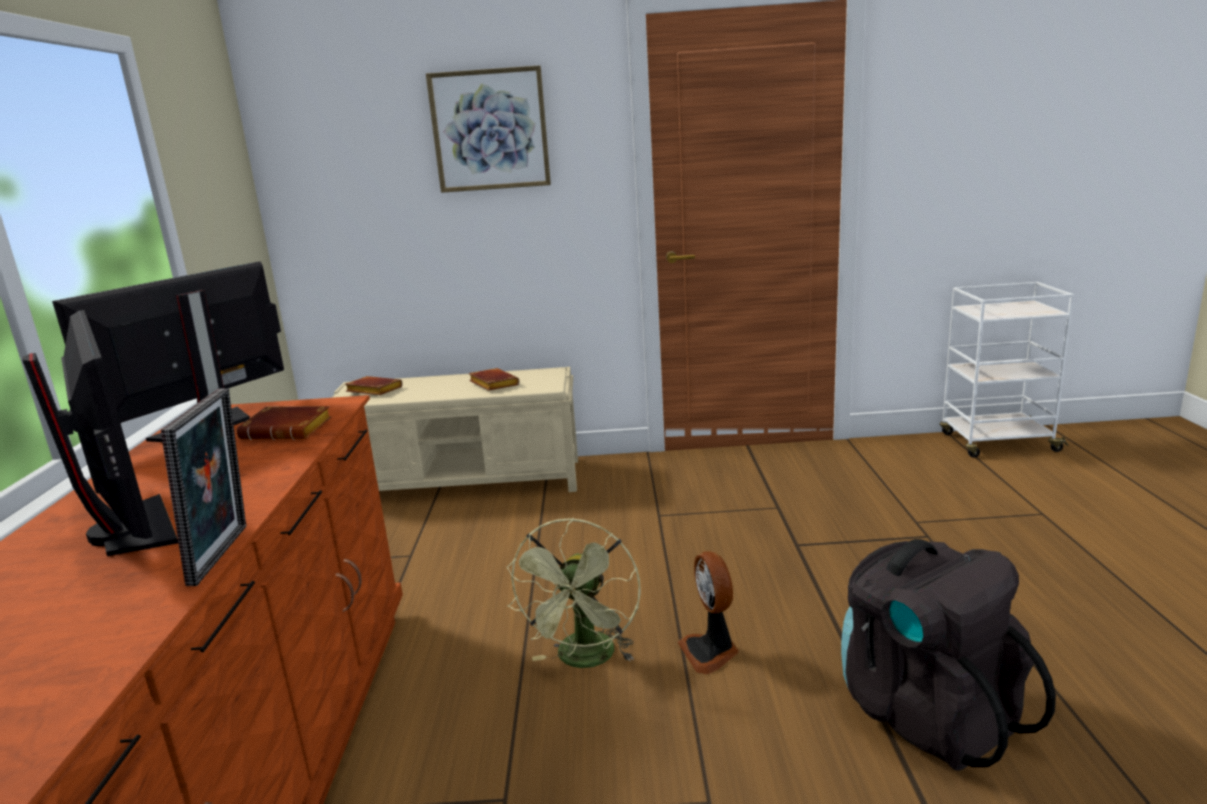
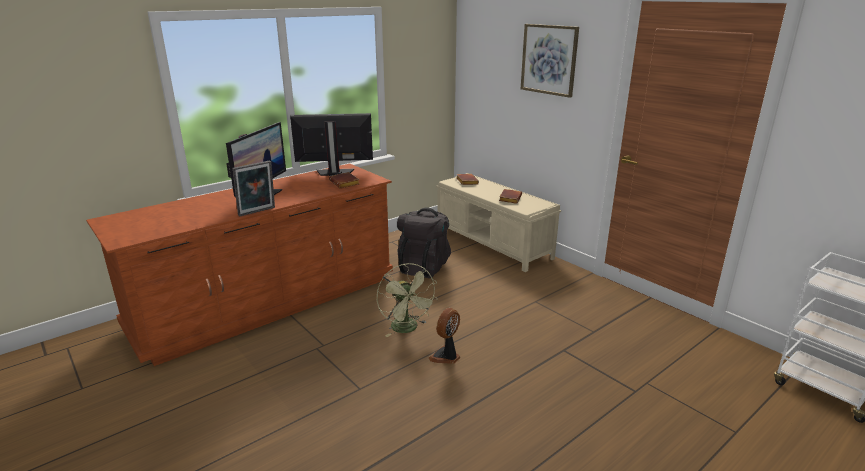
camera: 50 degrees right, 5 degrees up
green fan [507,518,641,668] -> green fan turned 90 degrees counterclockwise [377,263,438,337]
black backpack [841,539,1056,770] -> black backpack moved to [397,207,451,278]

